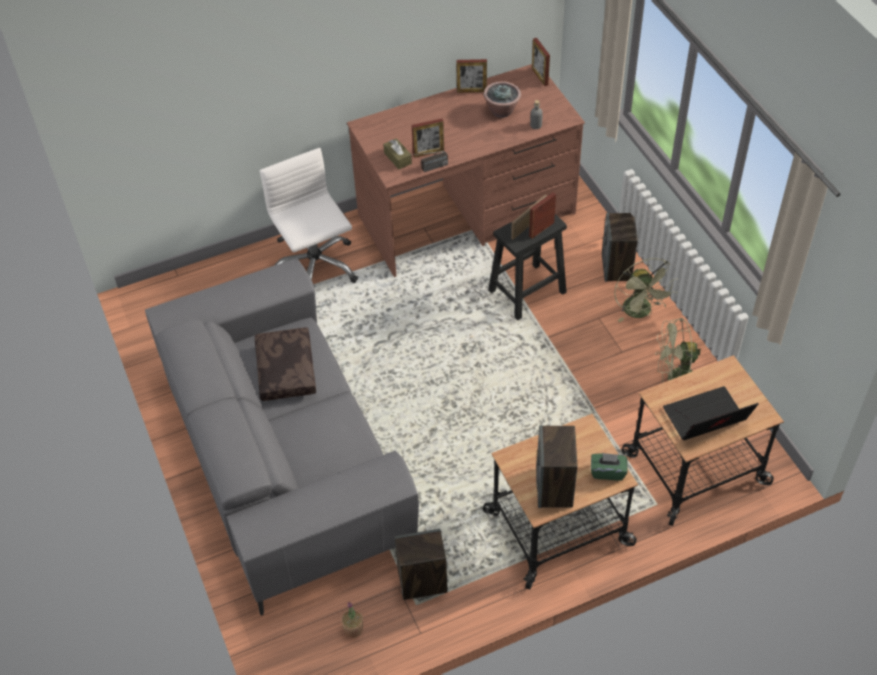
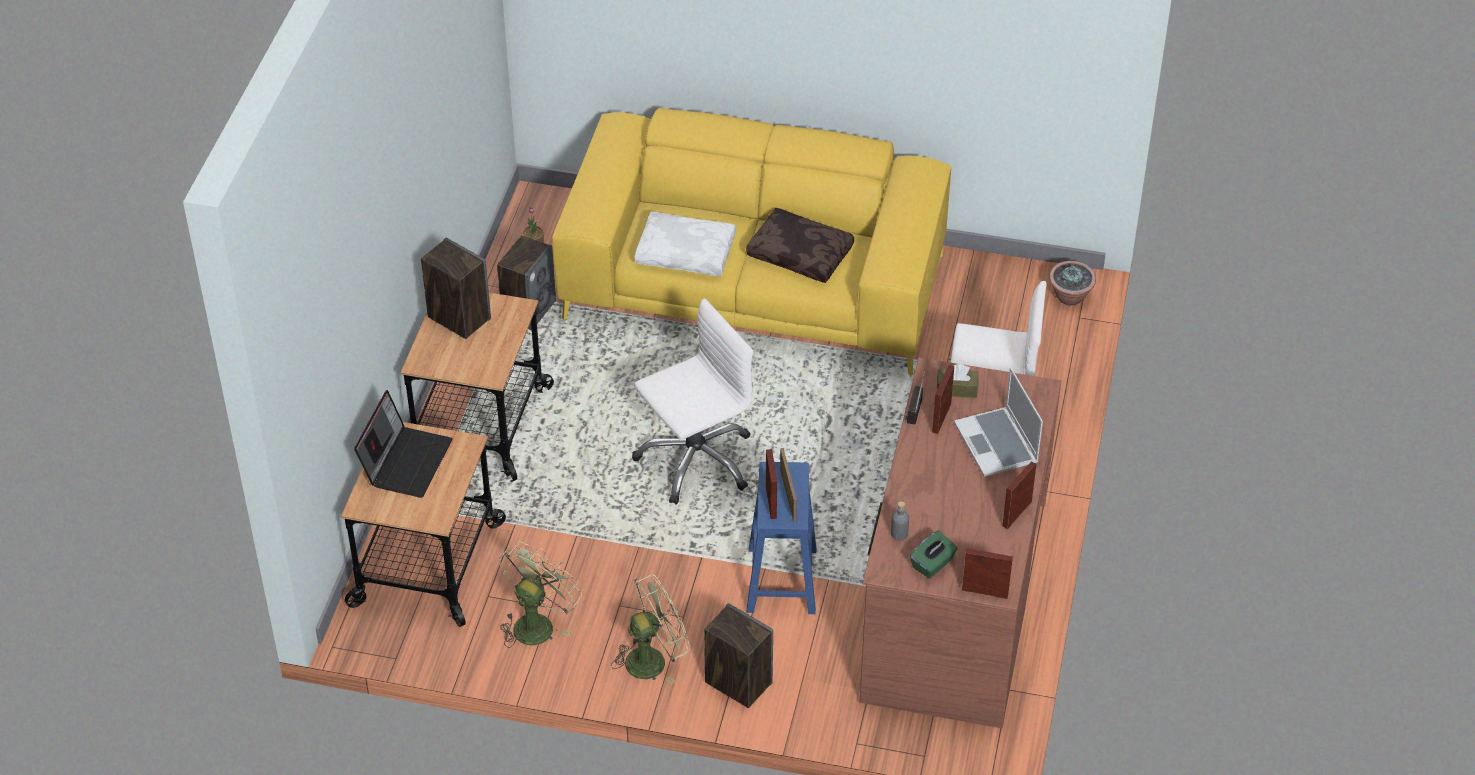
camera: 125 degrees right, 5 degrees down
grey sofa [145,258,419,616] -> yellow sofa [552,108,951,376]
potted plant [483,81,521,118] -> potted plant moved to [1049,261,1096,305]
black stool [488,214,567,320] -> blue stool [747,462,816,614]
green tissue box [591,453,628,481] -> green tissue box moved to [910,531,958,578]
green fan [614,258,677,322] -> green fan turned 135 degrees clockwise [611,574,690,684]
none -> white office chair [632,298,753,505]
none -> white pillow [635,212,736,276]
none -> laptop [954,368,1043,477]

